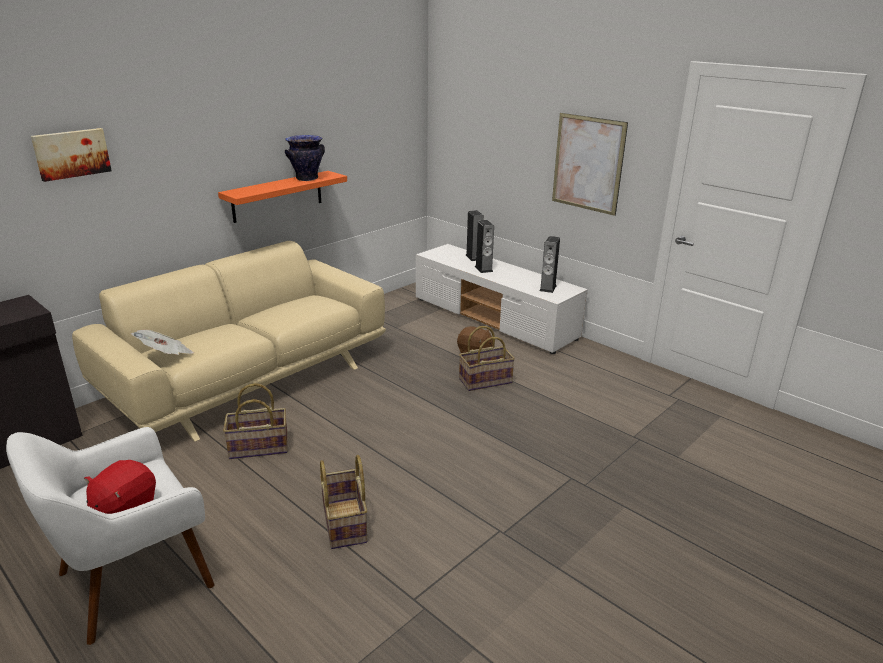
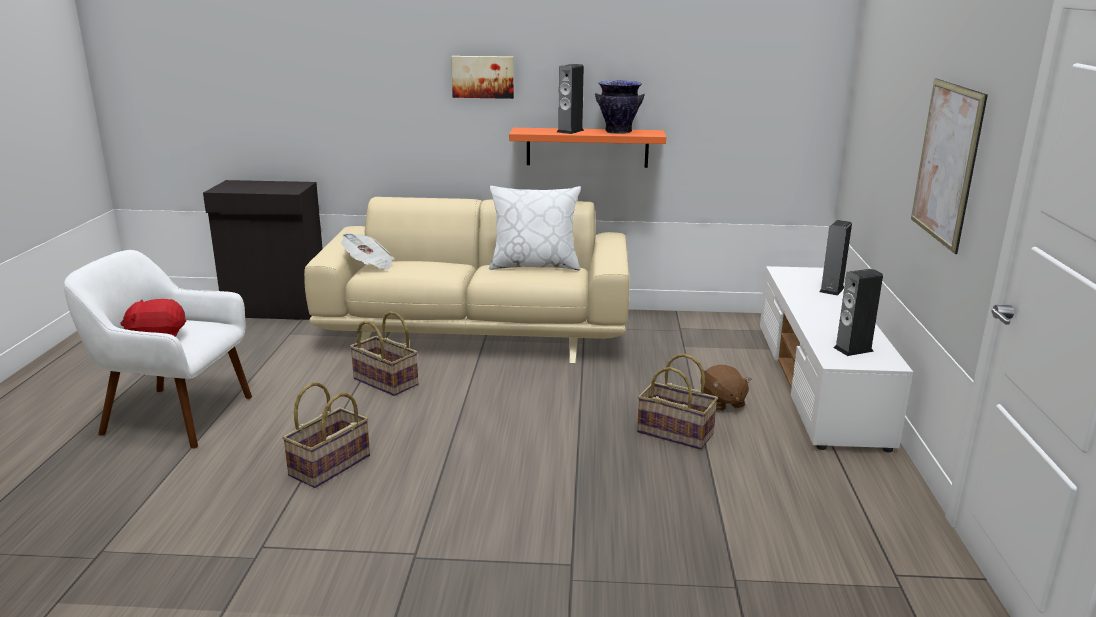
camera: 50 degrees right, 5 degrees down
picture [31,128,112,182] -> picture moved to [451,56,514,99]
speaker [475,220,494,273] -> speaker moved to [557,64,584,134]
none -> white pillow [489,186,581,270]

